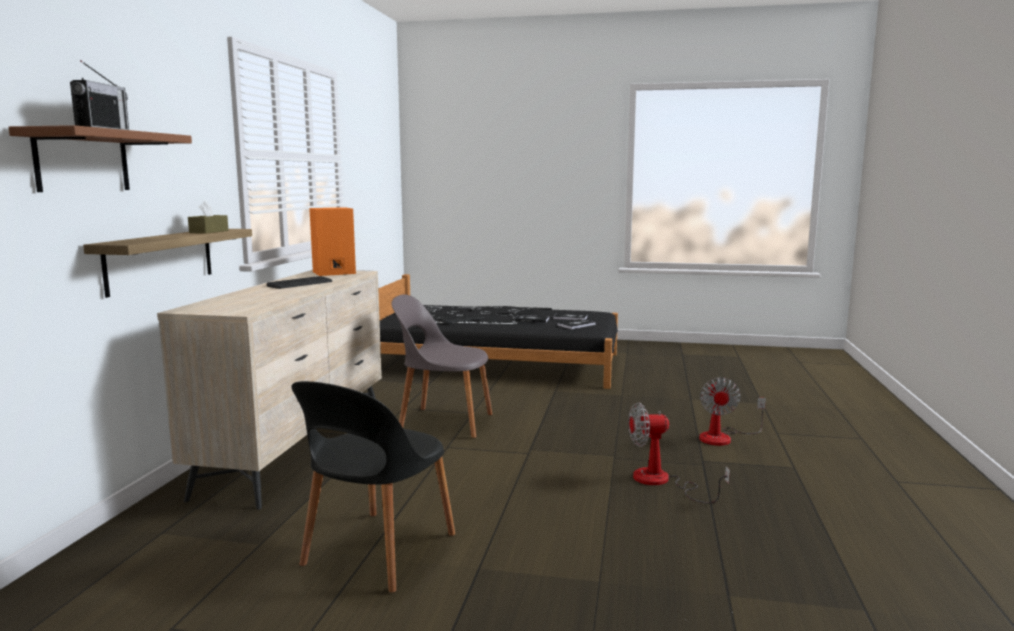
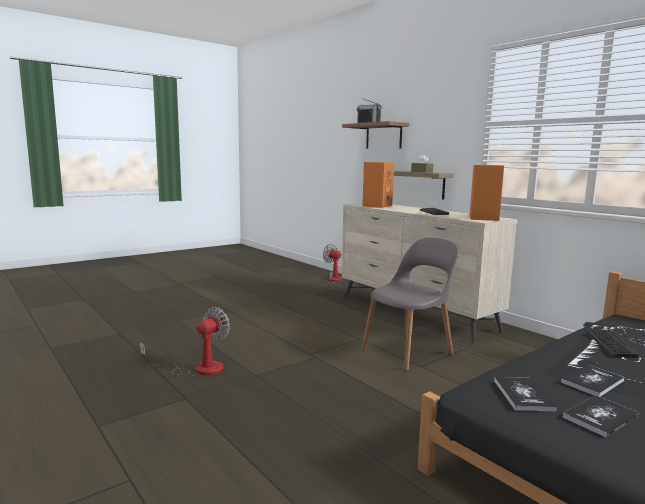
camera: 130 degrees right, 0 degrees up
black chair [291,381,455,593] -> none
fan [699,377,766,446] -> fan moved to [323,244,343,287]
none -> orange speaker [362,162,394,208]

